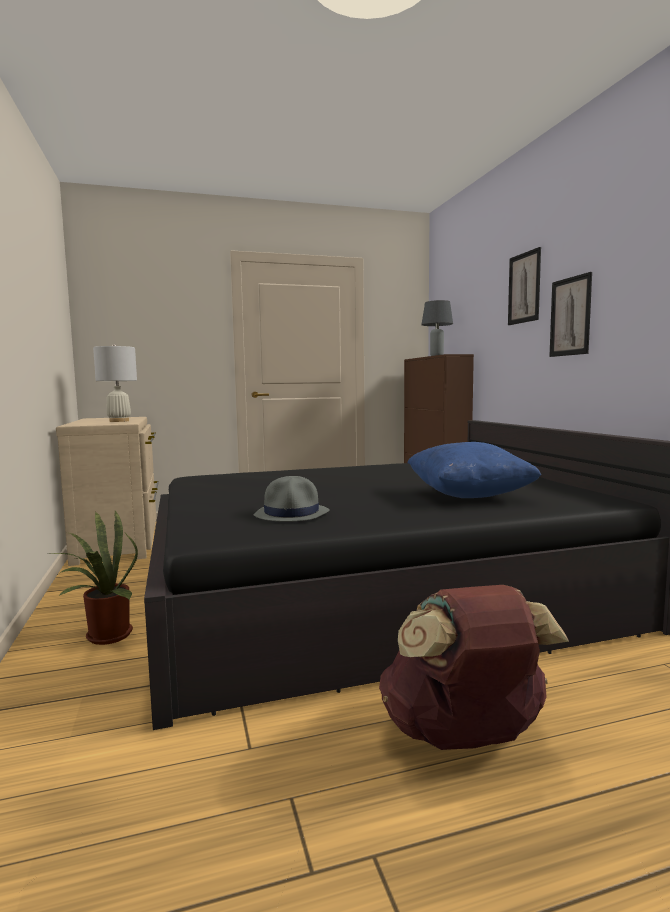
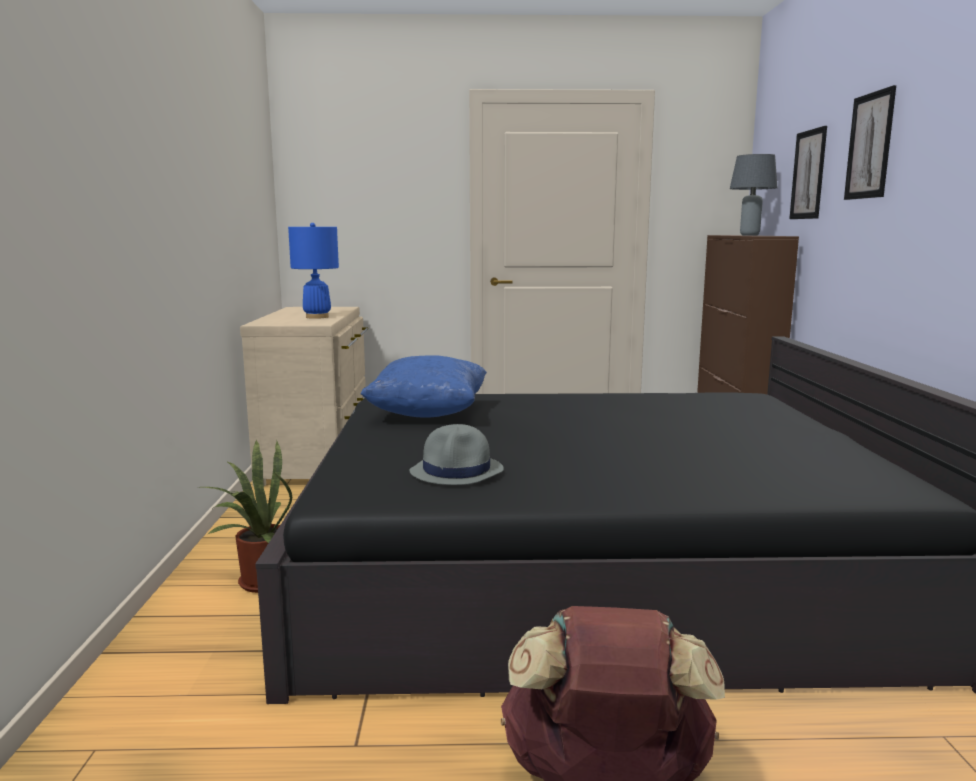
camera: 15 degrees right, 5 degrees up
white table lamp [93,344,137,422] -> blue table lamp [288,223,339,319]
blue pillow [407,442,541,498] -> blue pillow moved to [361,355,487,417]
picture [549,272,592,357] -> picture moved to [789,126,827,219]

